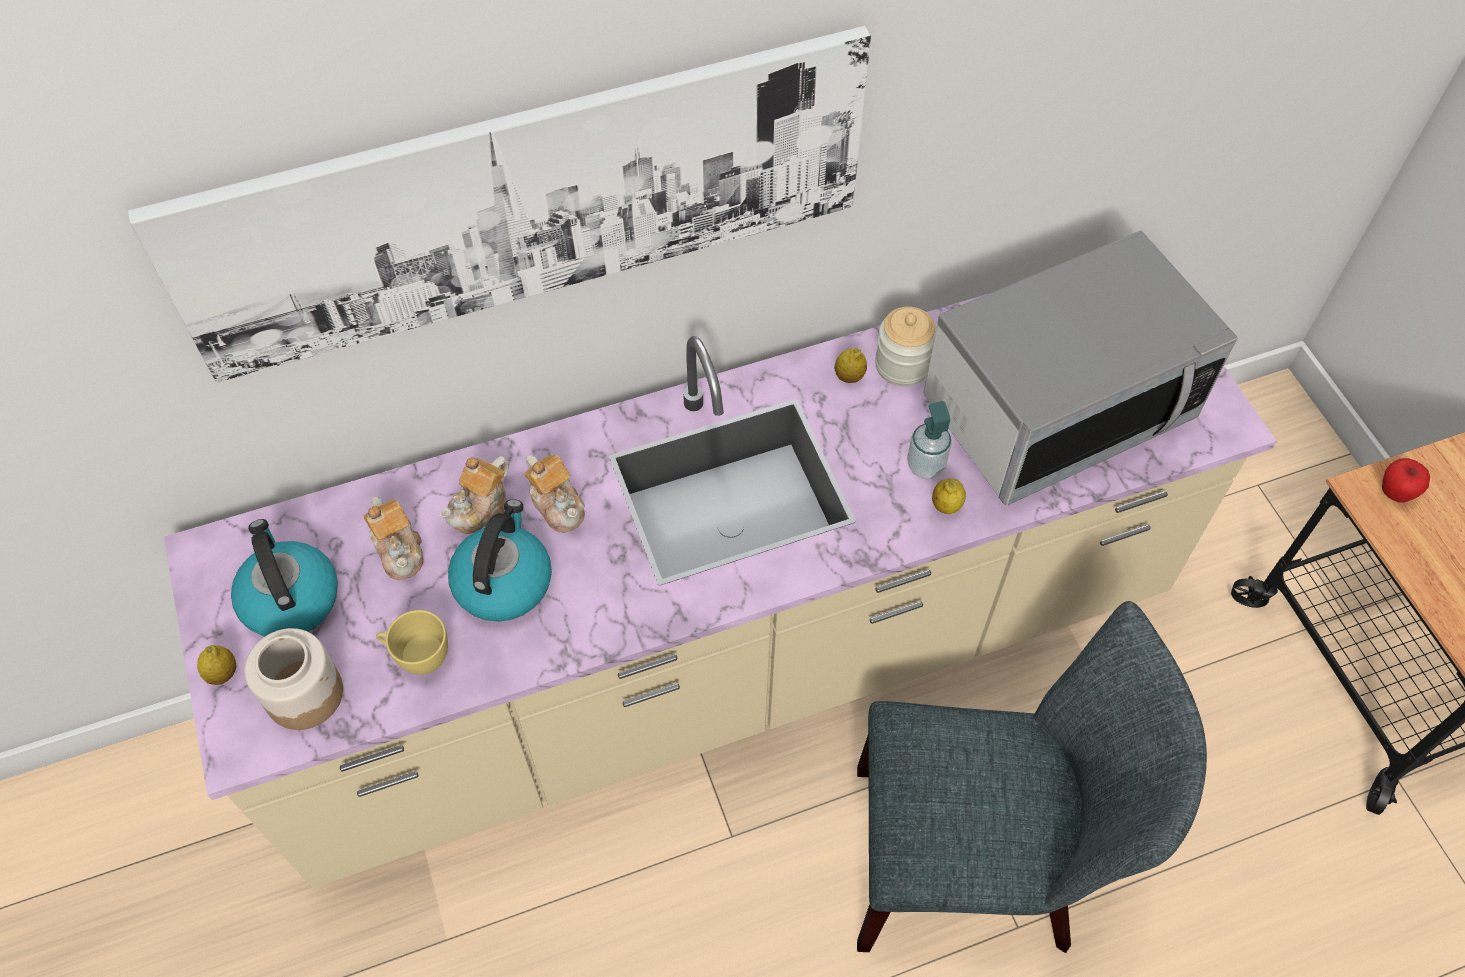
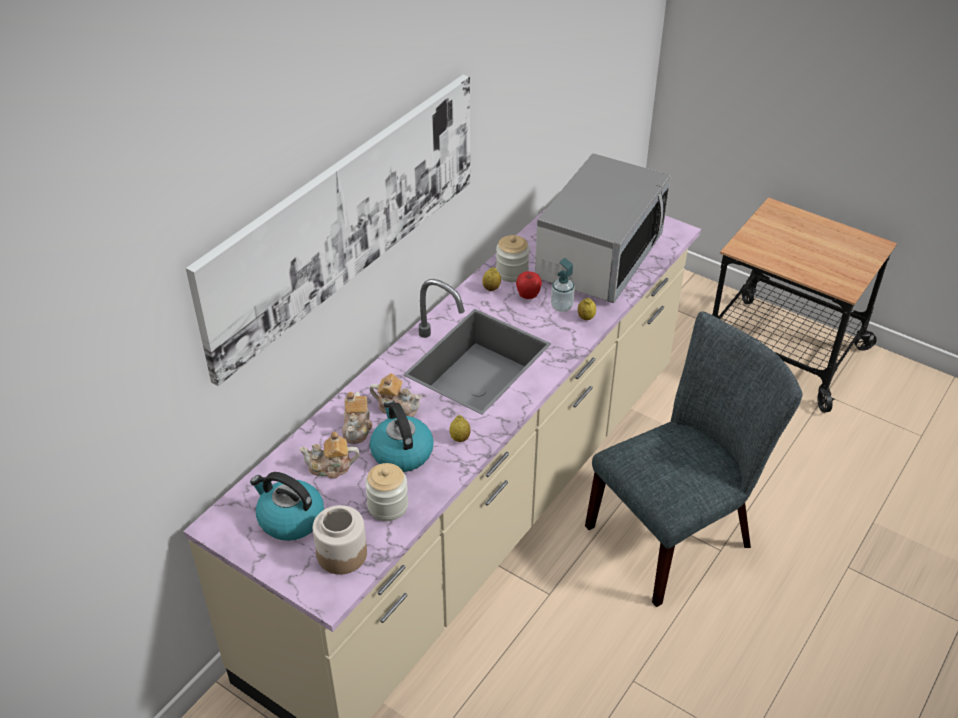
camera: 35 degrees left, 15 degrees down
lemon [197,645,236,685] -> lemon moved to [450,415,471,442]
teapot [364,497,423,580] -> teapot turned 150 degrees clockwise [299,431,360,479]
yellow cup [376,610,448,675] -> jar [365,463,408,521]
apple [1382,458,1430,503] -> apple moved to [516,271,542,299]

